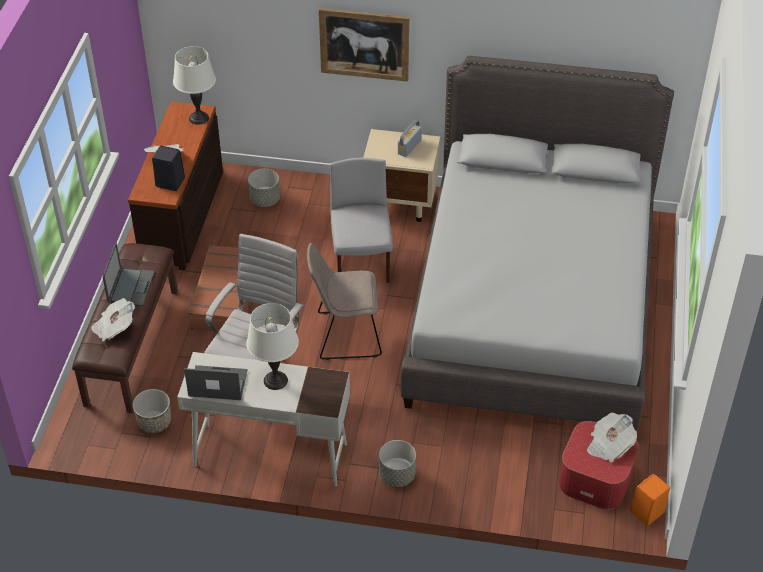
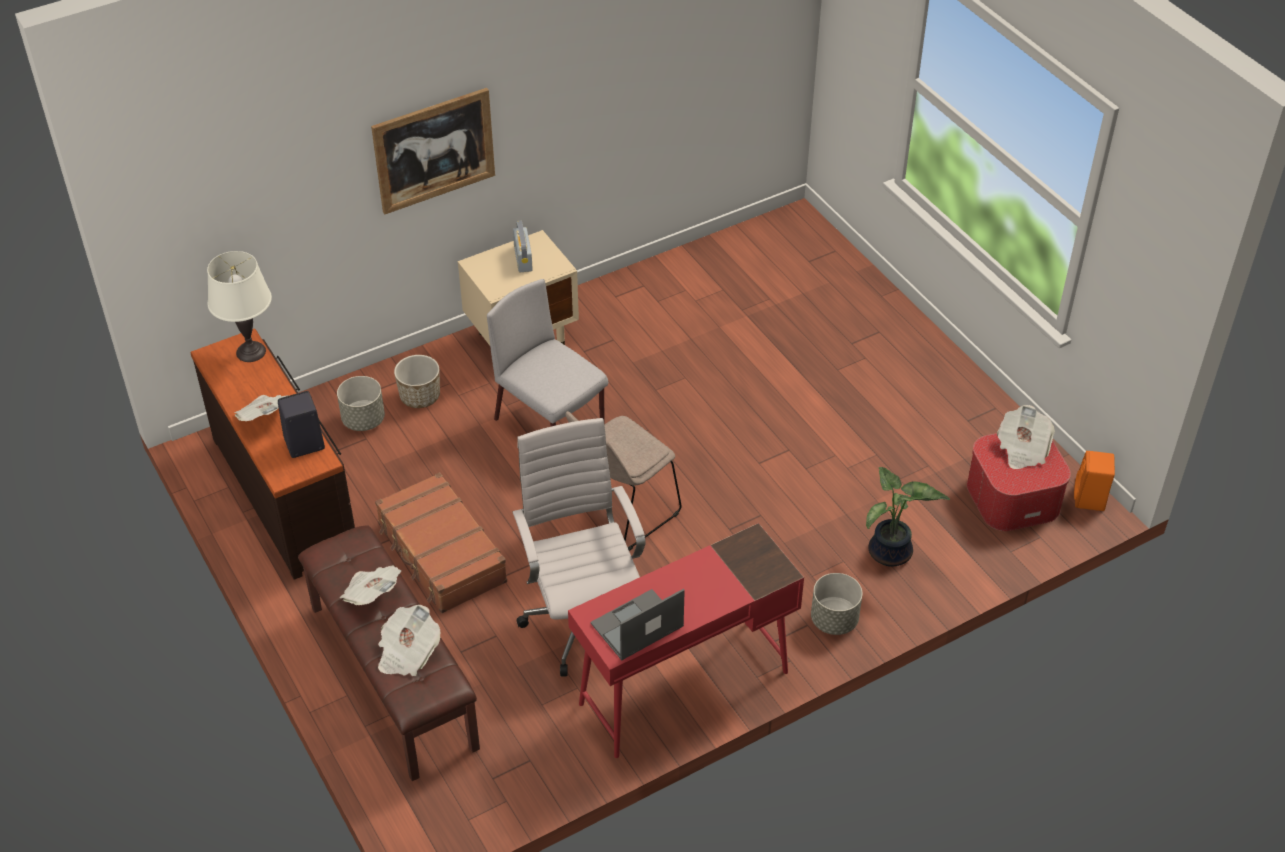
camera: 40 degrees left, 0 degrees up
laptop [102,242,155,306] -> newspaper [340,565,401,605]
planter [132,389,171,434] -> planter moved to [394,355,440,408]
white desk [177,352,350,486] -> red desk [568,523,804,758]
white table lamp [246,303,299,390] -> none
grey bed [401,56,674,429] -> none
none -> potted plant [866,467,950,567]

